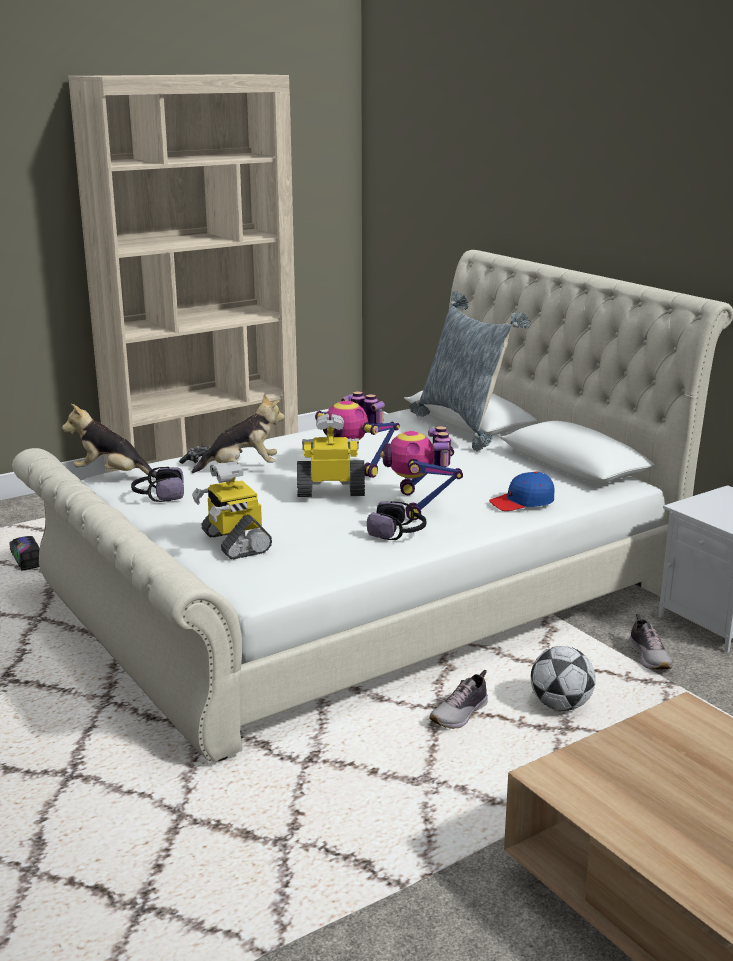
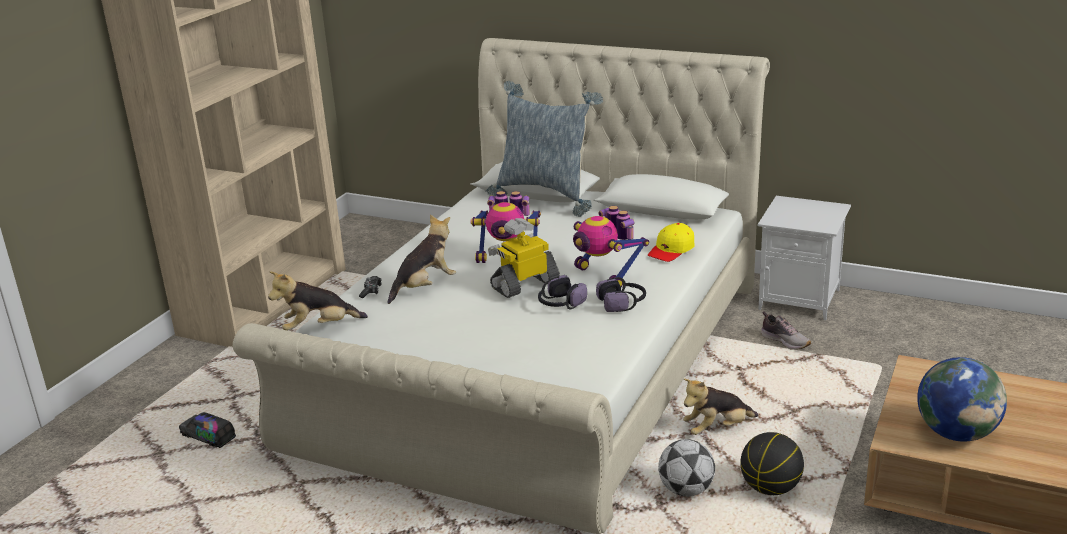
camera: 30 degrees left, 5 degrees up
headphones [131,467,184,502] -> headphones moved to [538,275,587,310]
toy robot [192,461,272,559] -> none
shoe [429,670,488,729] -> plush toy [683,378,758,435]
blue cap [489,472,554,511] -> yellow cap [648,223,694,262]
football [531,646,595,711] -> football moved to [658,439,715,497]
none -> basketball [740,432,804,495]
none -> globe [917,357,1007,442]

